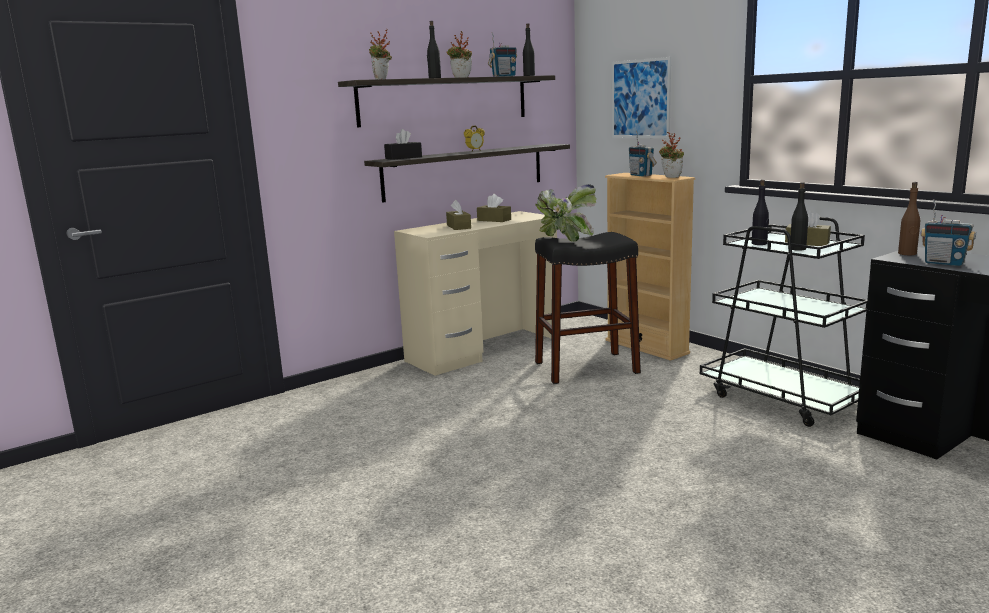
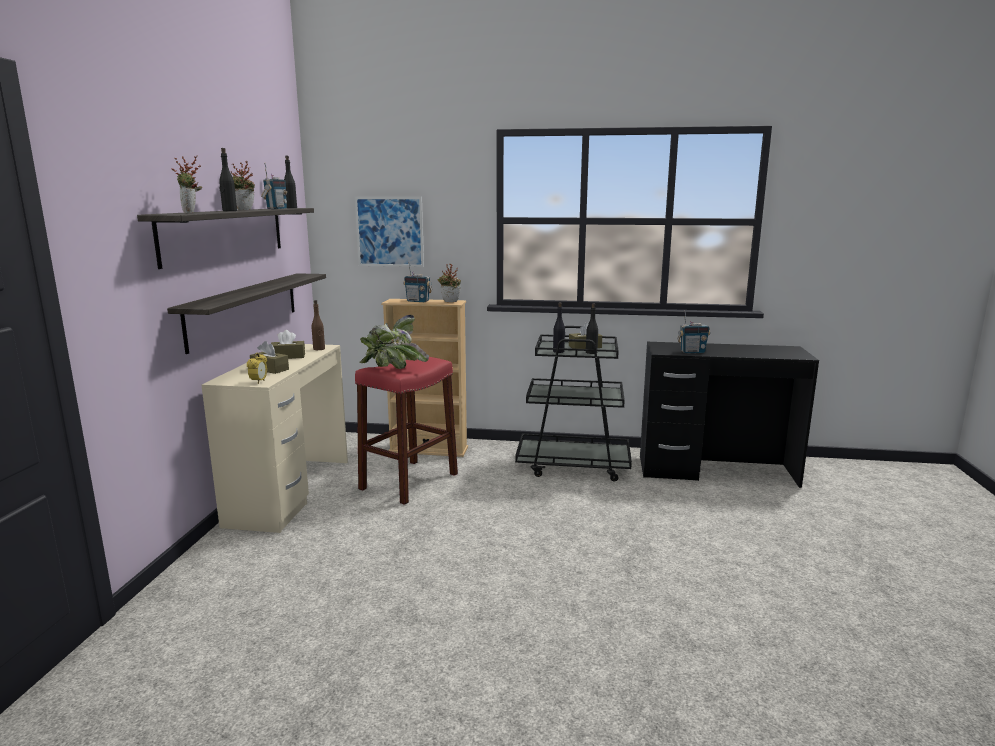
camera: 45 degrees left, 0 degrees up
black tissue box [384,129,422,160] -> none
alarm clock [464,125,485,152] -> alarm clock moved to [247,353,267,384]
black stool [535,232,641,384] -> red stool [355,357,458,505]
brown bottle [898,182,920,255] -> brown bottle moved to [312,300,325,350]

